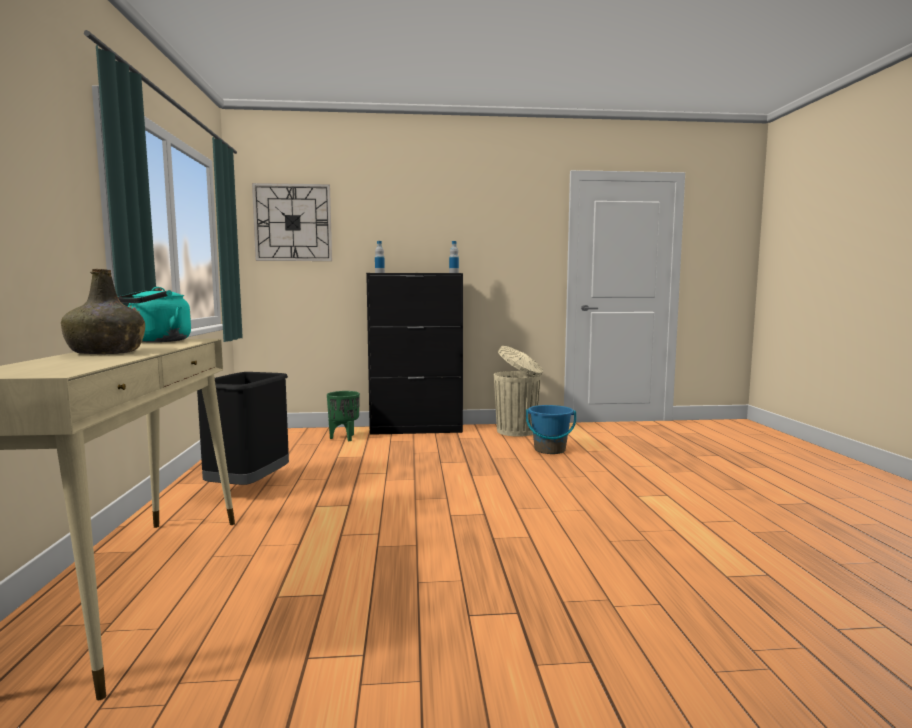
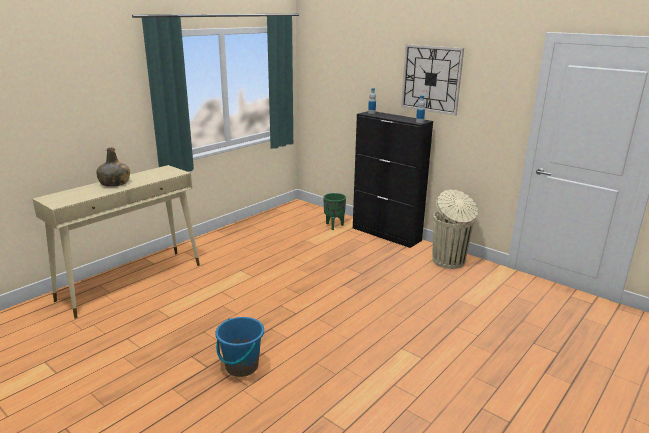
camera: 45 degrees right, 15 degrees up
turquoise kettle [118,287,191,342] -> none
black trash can [197,372,289,485] -> none
wall clock [252,183,332,261] -> wall clock moved to [401,44,464,116]
blue bucket [526,405,576,454] -> blue bucket moved to [215,317,264,377]

